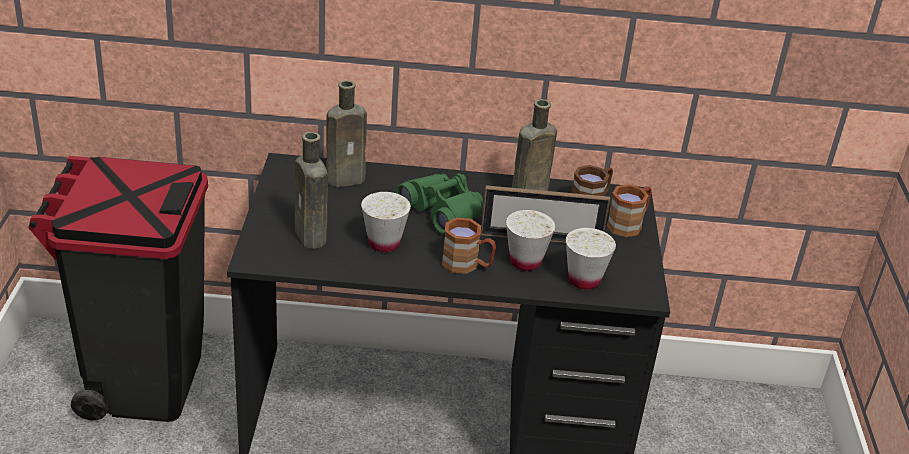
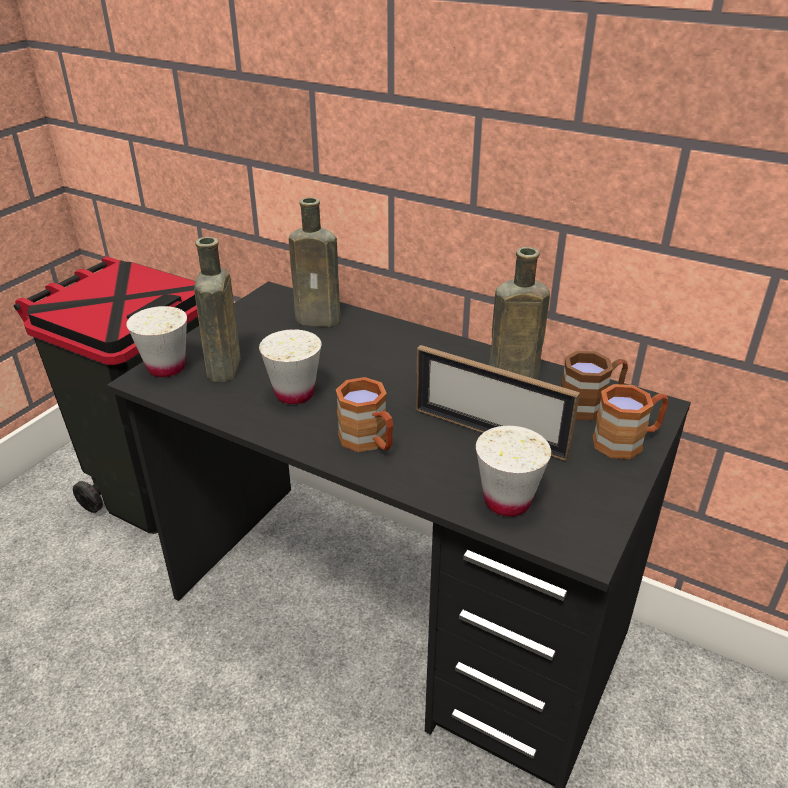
camera: 30 degrees right, 0 degrees up
green binoculars [395,174,483,234] -> none
white cup [506,210,555,271] -> white cup moved to [126,306,187,377]

